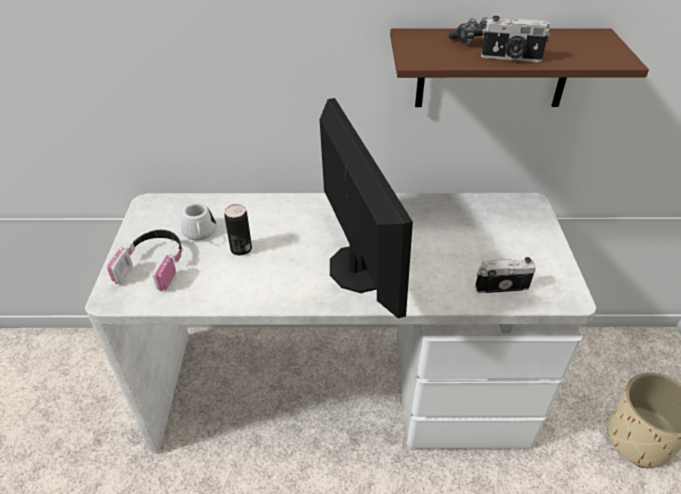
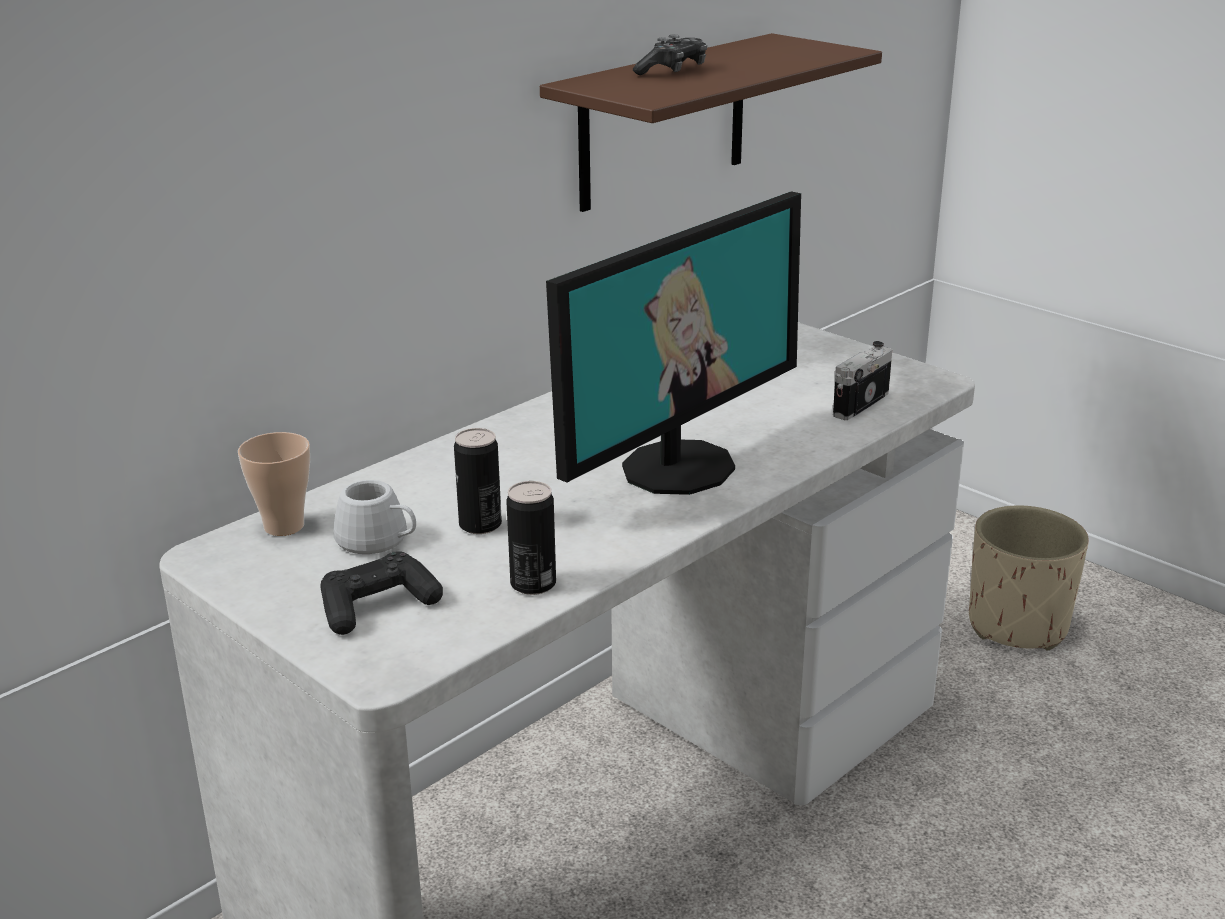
camera: 45 degrees left, 15 degrees down
headphones [107,230,183,291] -> black game controller [320,551,443,635]
monitor [320,98,413,318] -> monitor turned 105 degrees clockwise [546,191,801,495]
camera [481,16,550,62] -> none
none -> cup [238,432,310,536]
none -> can [506,481,556,595]

